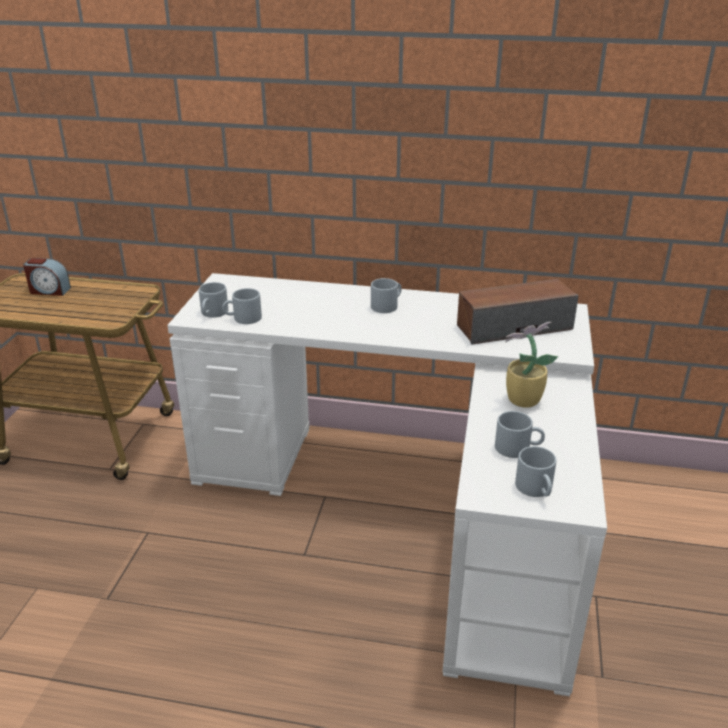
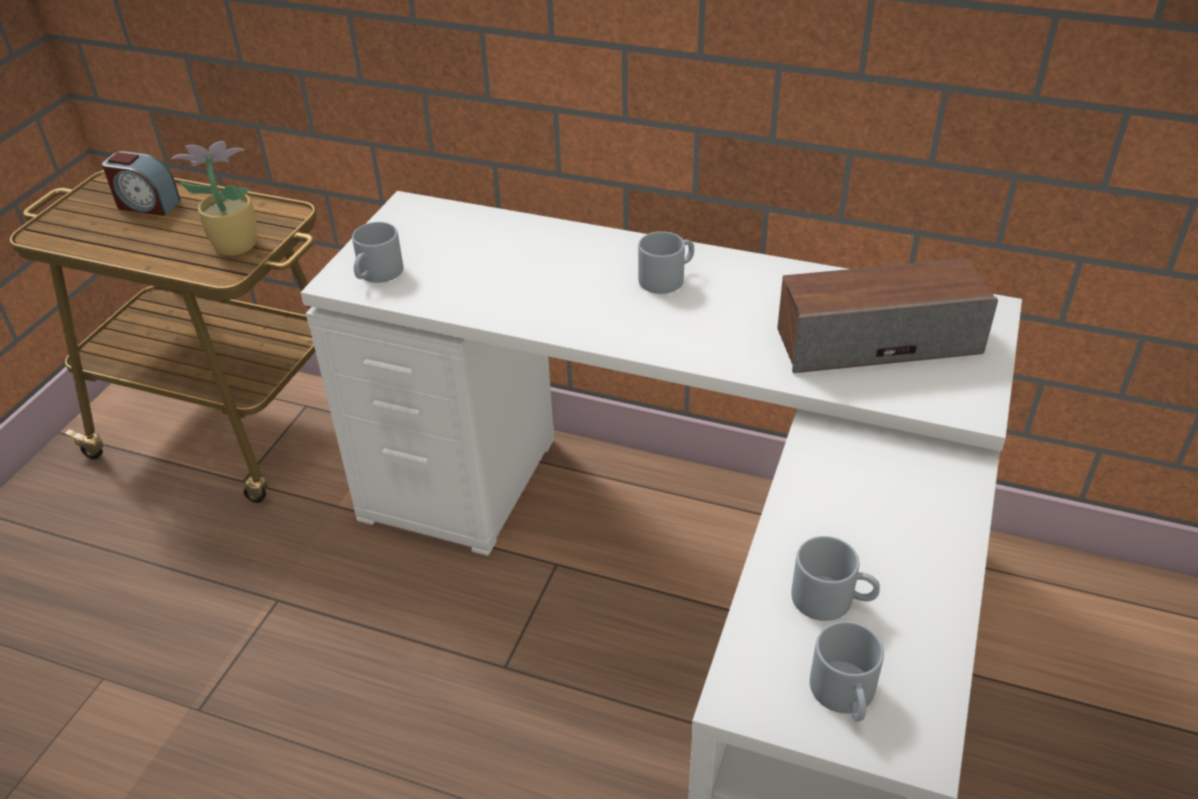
camera: 10 degrees right, 10 degrees up
grey mug [222,288,262,324] -> none
potted plant [506,322,558,408] -> potted plant moved to [171,141,257,256]

